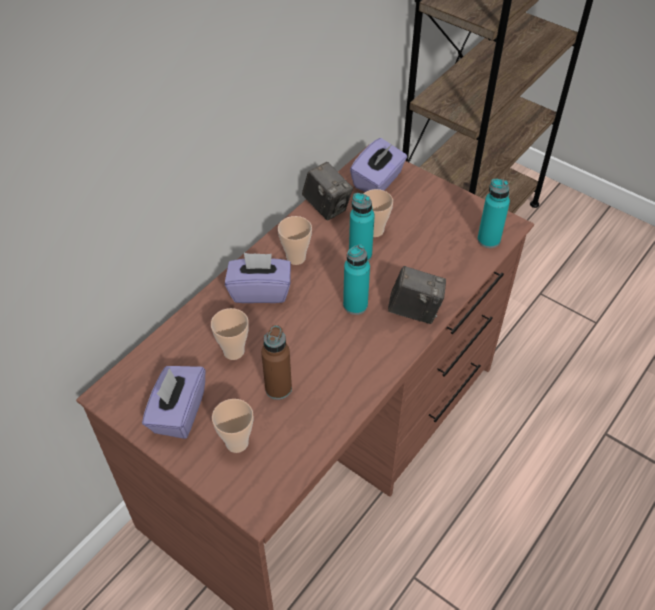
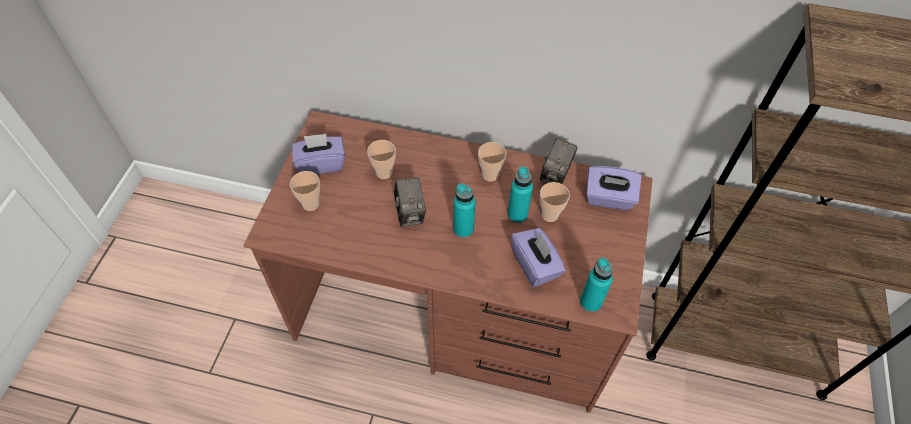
camera: 65 degrees right, 5 degrees up
purple tissue box [225,253,291,303] -> purple tissue box moved to [511,228,566,287]
brown bottle [261,325,292,400] -> none
camera [388,266,446,324] -> camera moved to [394,177,426,227]

